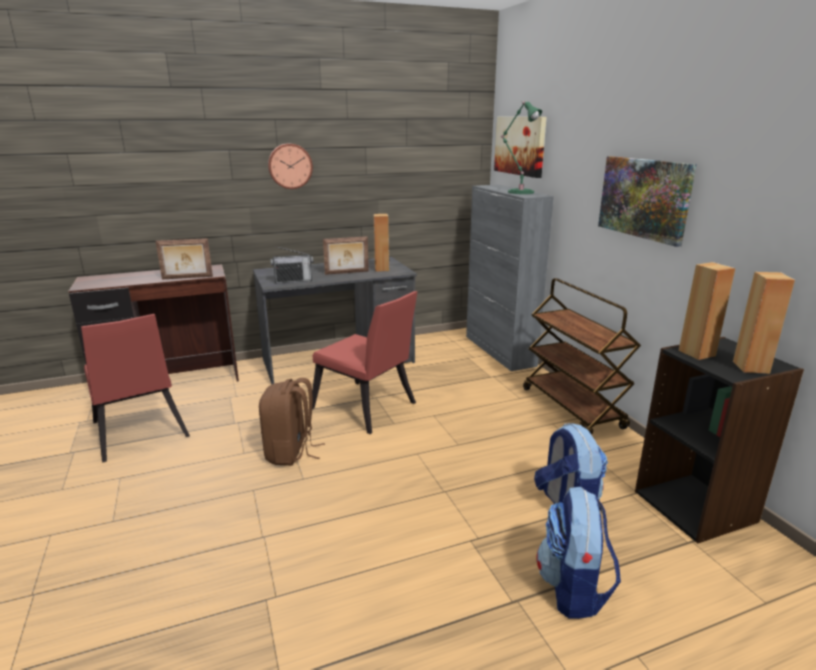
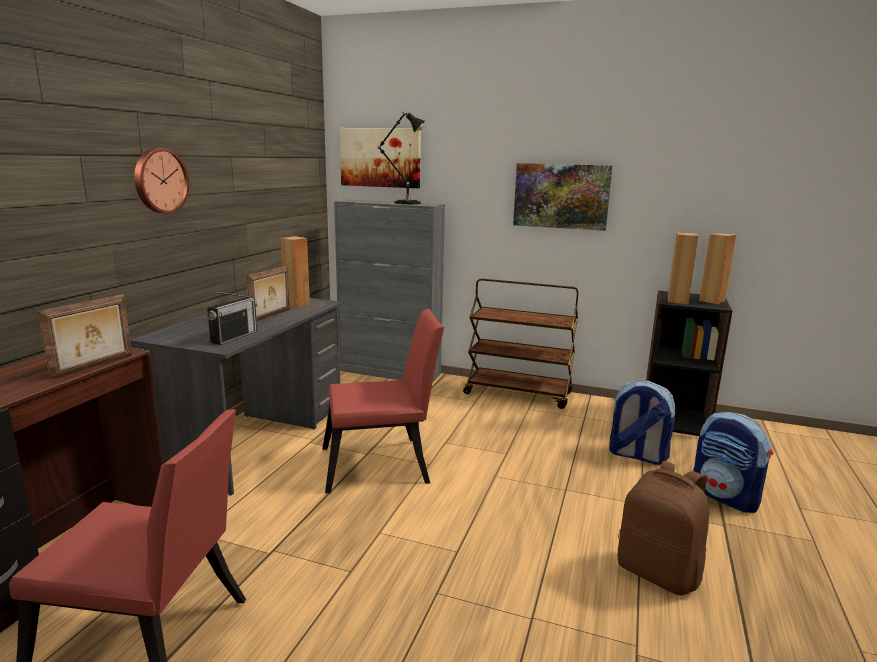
camera: 50 degrees left, 5 degrees down
brown backpack [259,378,325,466] -> brown backpack moved to [618,461,709,596]
green table lamp [500,101,542,194] -> black table lamp [377,112,425,204]

